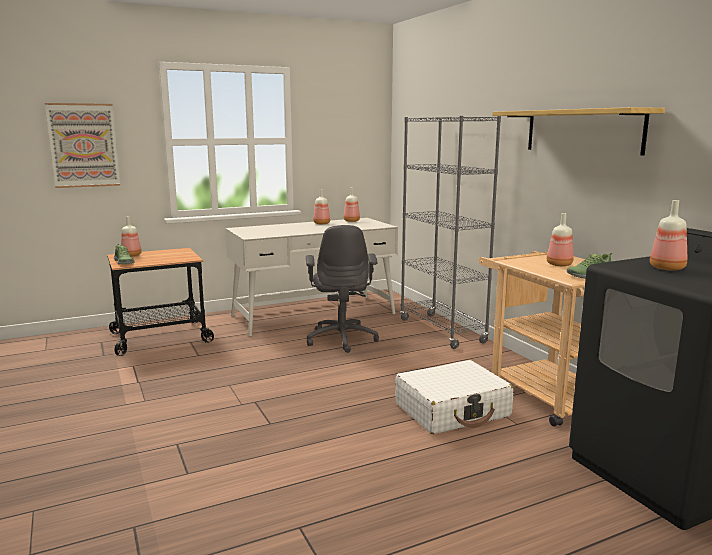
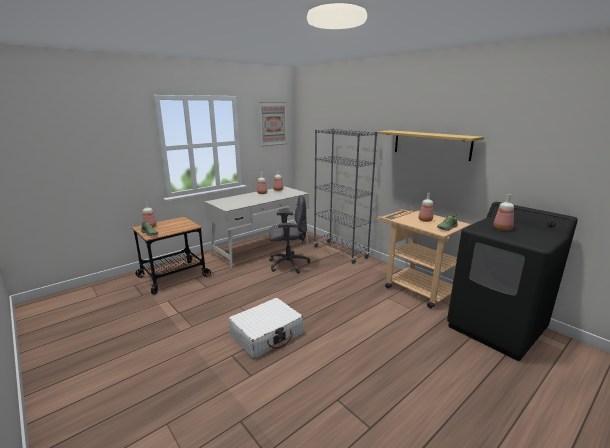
camera: 15 degrees left, 5 degrees up
picture [45,103,120,188] -> picture moved to [259,102,287,147]
grey office chair [306,225,379,353] -> grey office chair turned 75 degrees counterclockwise [269,195,310,274]
white suitcase [395,360,513,434] -> white suitcase moved to [228,298,304,358]

